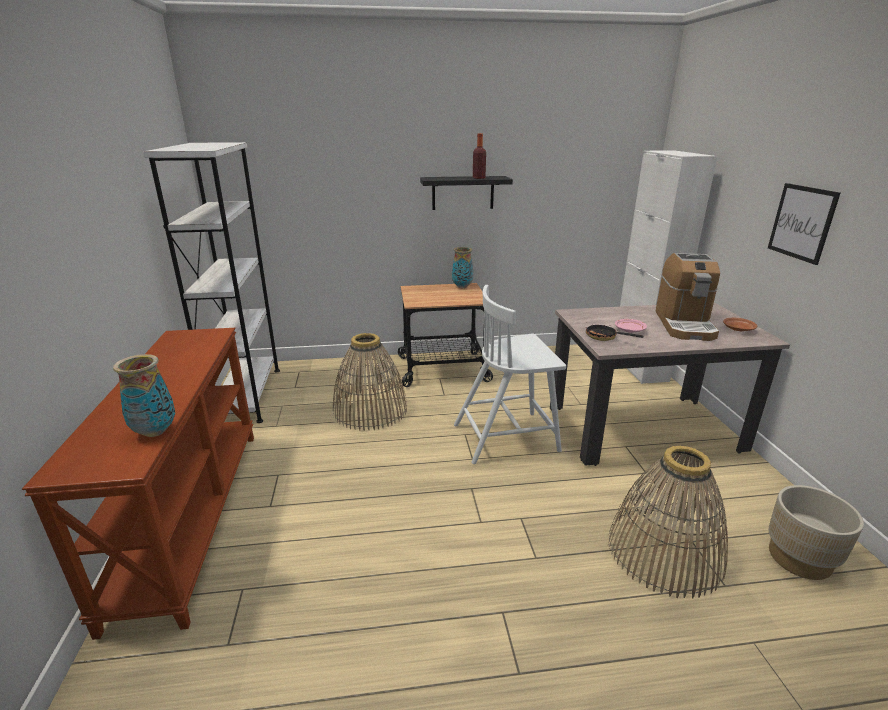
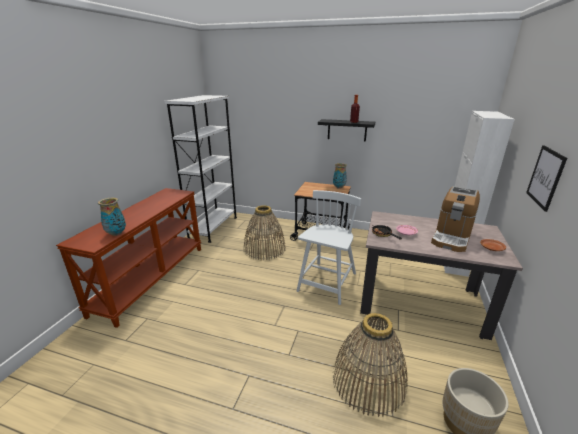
camera: 25 degrees right, 0 degrees up
white chair [454,285,566,464] -> white chair turned 105 degrees clockwise [296,190,361,305]

